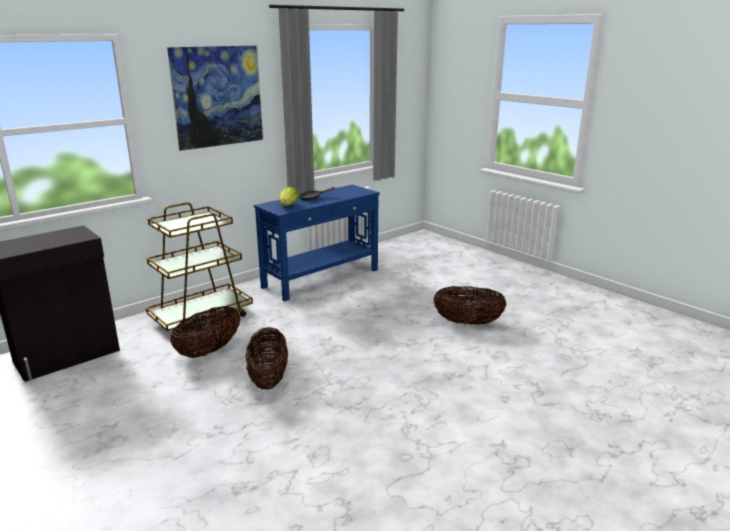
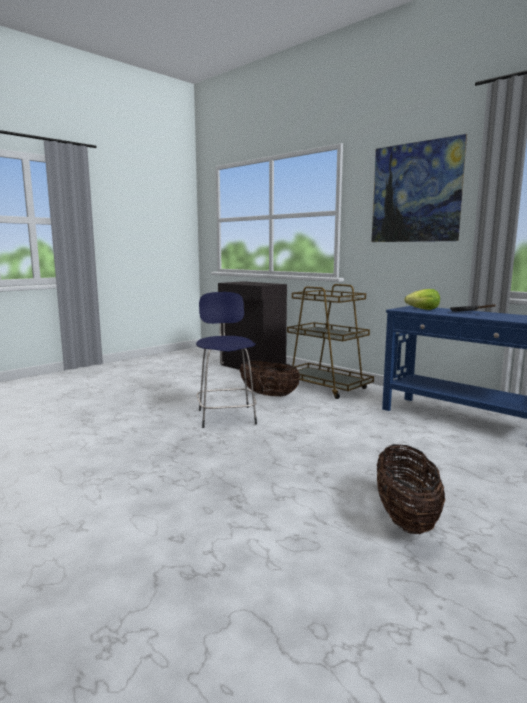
camera: 85 degrees right, 10 degrees down
basket [246,327,288,389] -> blue stool [196,292,257,428]

